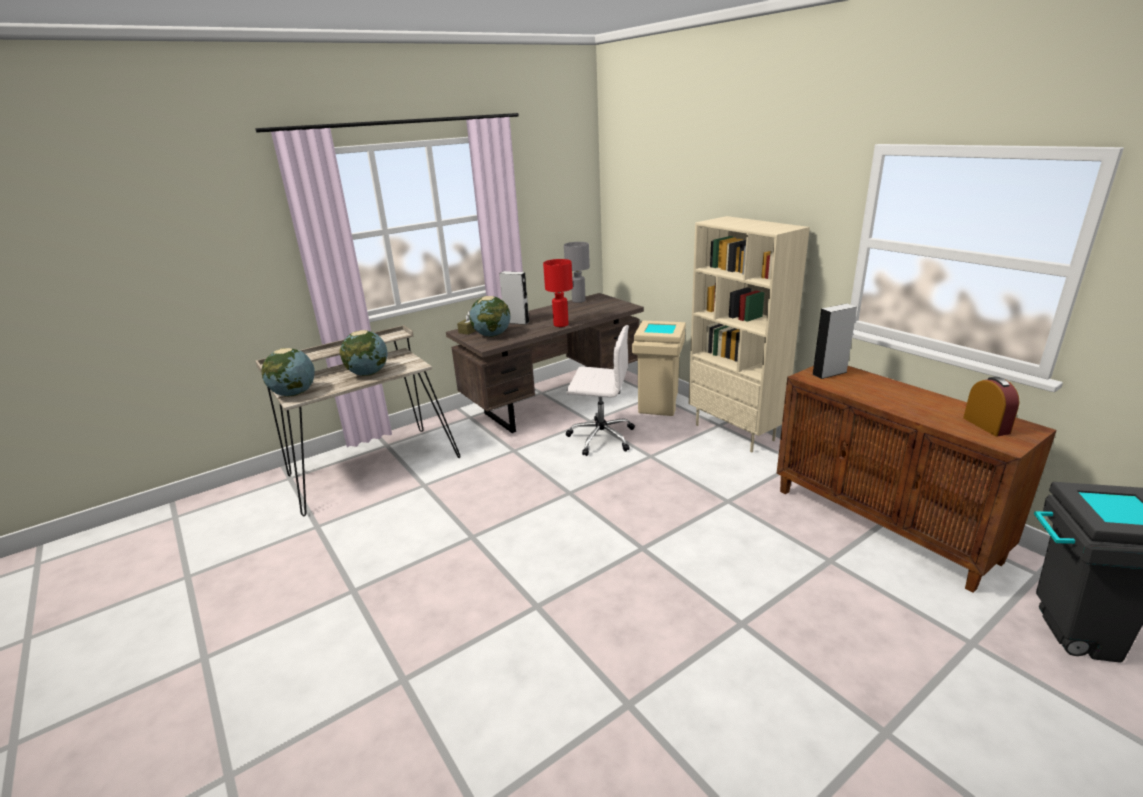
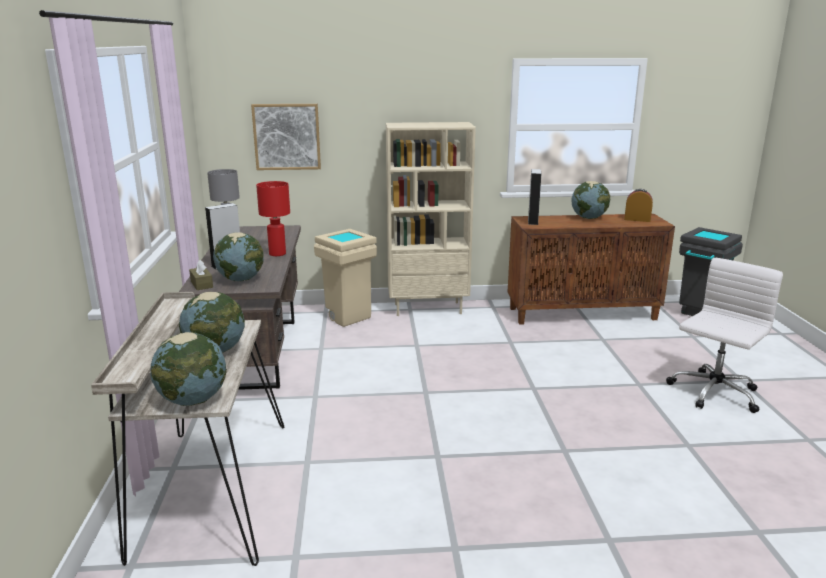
camera: 60 degrees left, 5 degrees down
white office chair [566,325,635,456] -> white office chair moved to [666,258,783,413]
none -> picture [251,104,321,170]
none -> globe [571,181,610,219]

